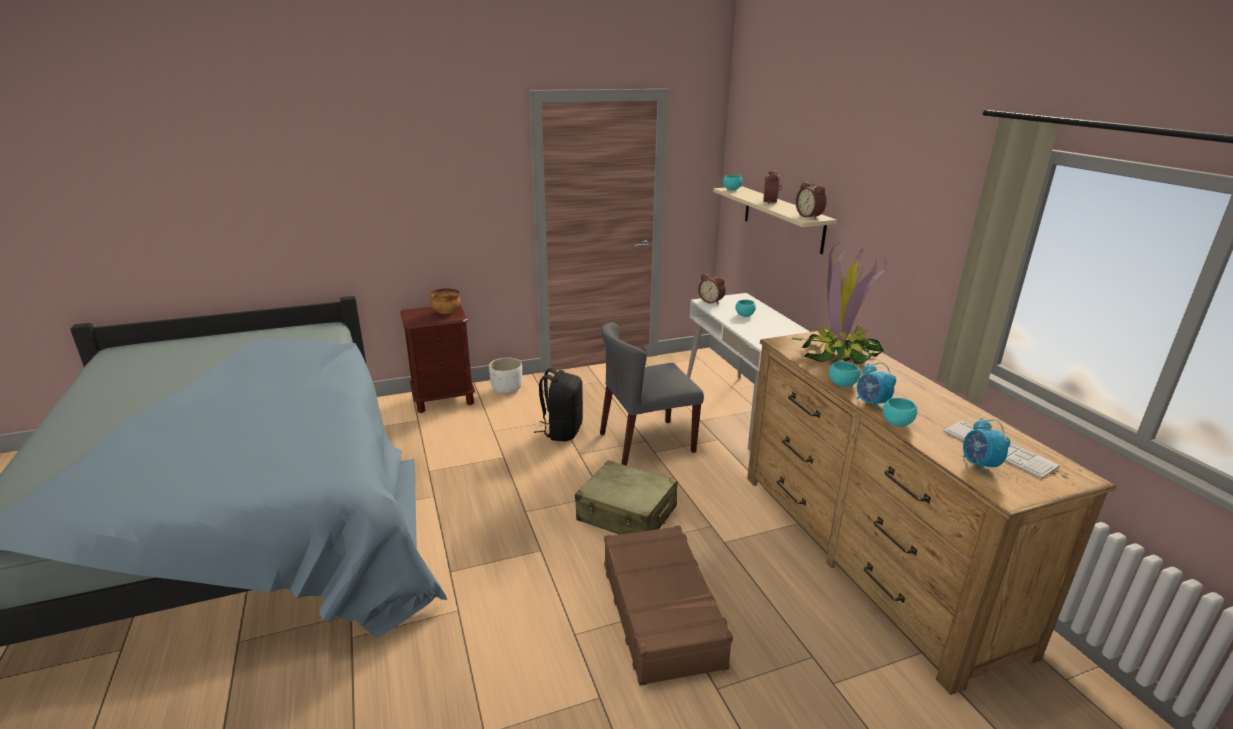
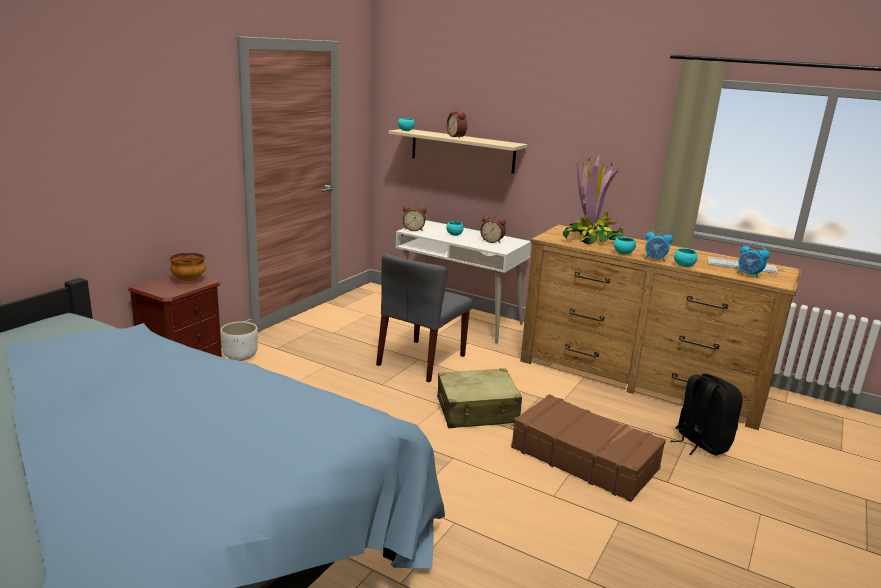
camera: 40 degrees left, 5 degrees down
black backpack [534,368,583,441] -> black backpack moved to [670,374,743,456]
alarm clock [796,181,827,219] -> alarm clock moved to [480,215,506,244]

